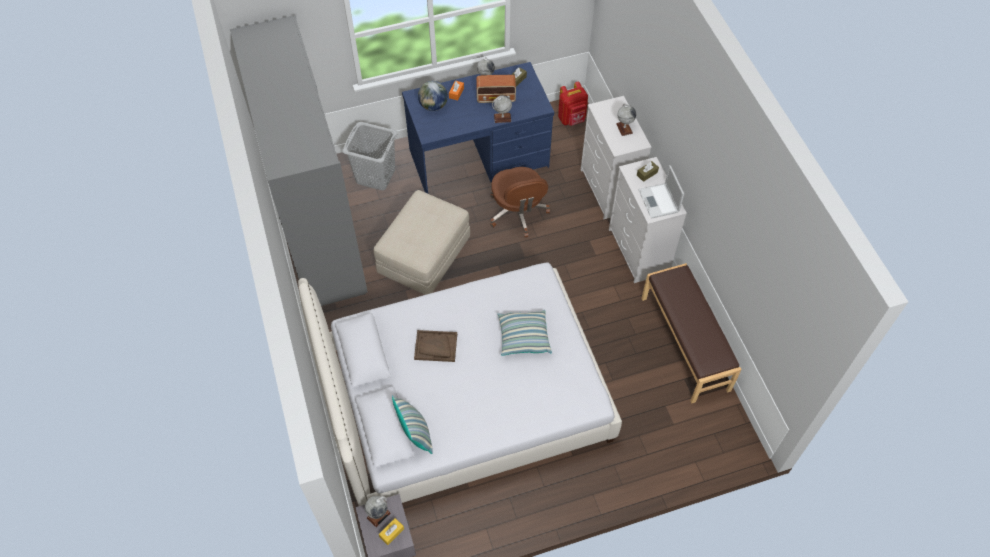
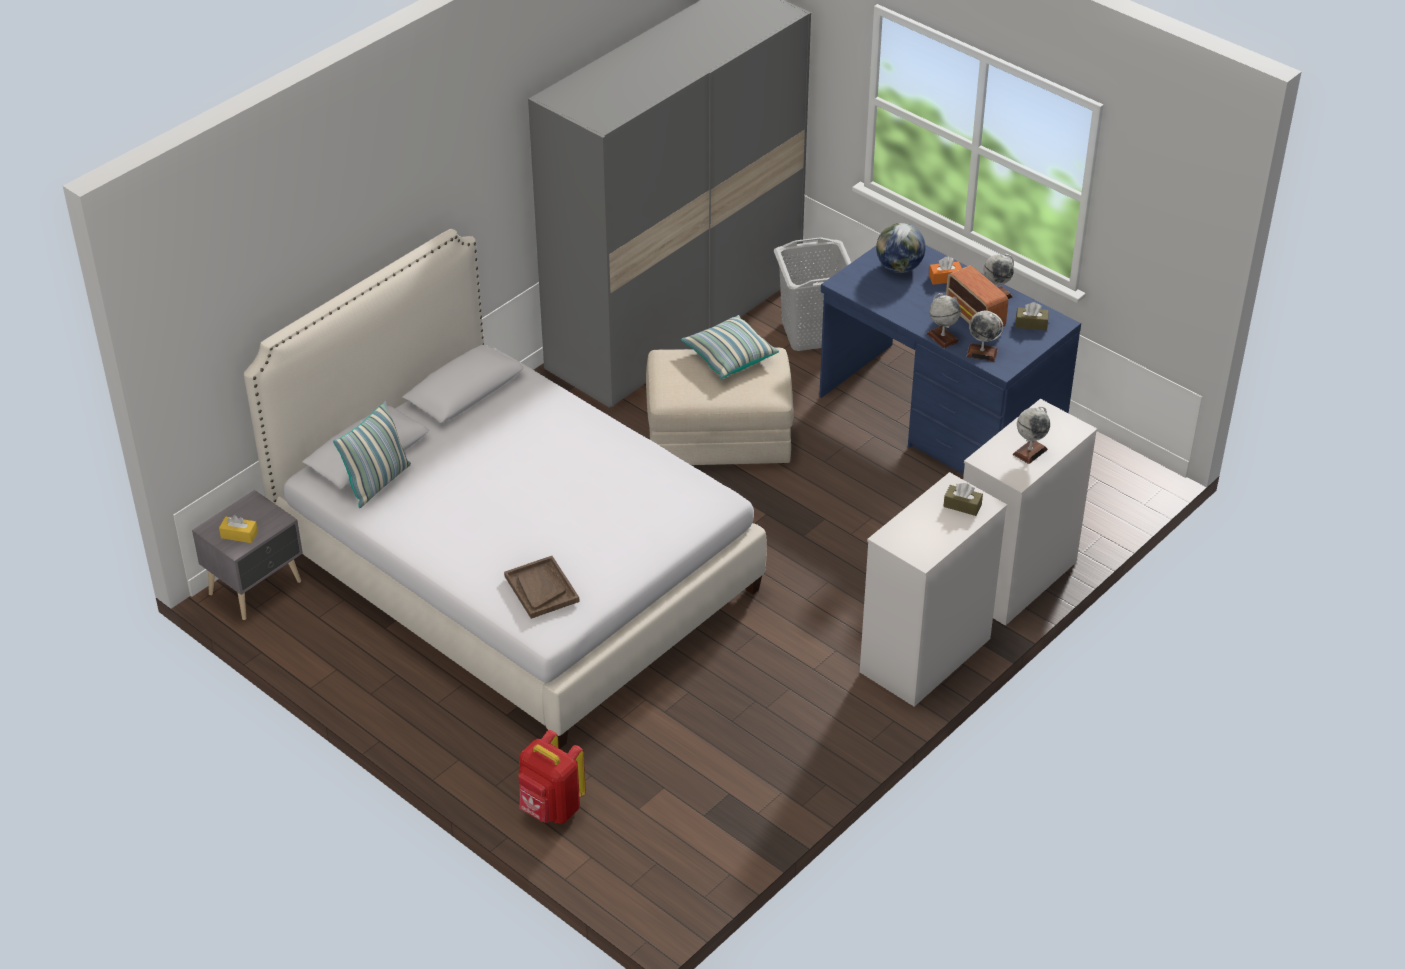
camera: 60 degrees right, 15 degrees down
globe [365,496,391,527] -> globe moved to [966,311,1003,361]
brown tray [414,330,457,362] -> brown tray moved to [504,556,580,619]
brown office chair [490,167,550,237] -> none
pillow [498,310,552,356] -> pillow moved to [681,315,779,379]
red backpack [558,82,588,126] -> red backpack moved to [518,730,586,824]
laptop [638,165,684,219] -> none
brown bench [641,263,742,403] -> none

